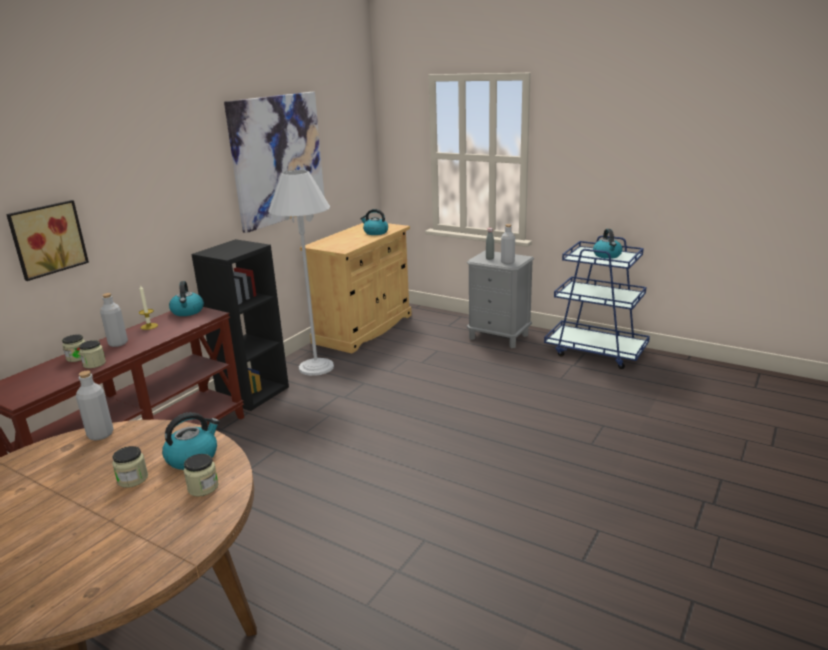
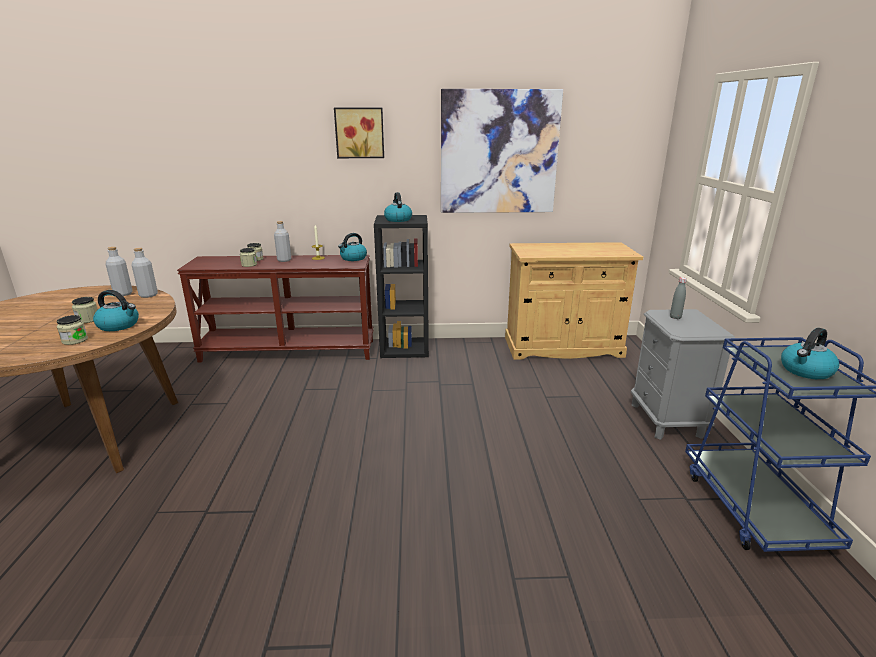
camera: 55 degrees right, 0 degrees up
picture [6,200,89,281] -> picture moved to [334,108,384,158]
white floor lamp [268,170,334,376] -> none
kettle [360,209,388,235] -> kettle moved to [384,192,412,222]
grey bottle [501,224,515,264] -> grey bottle moved to [106,247,133,296]

